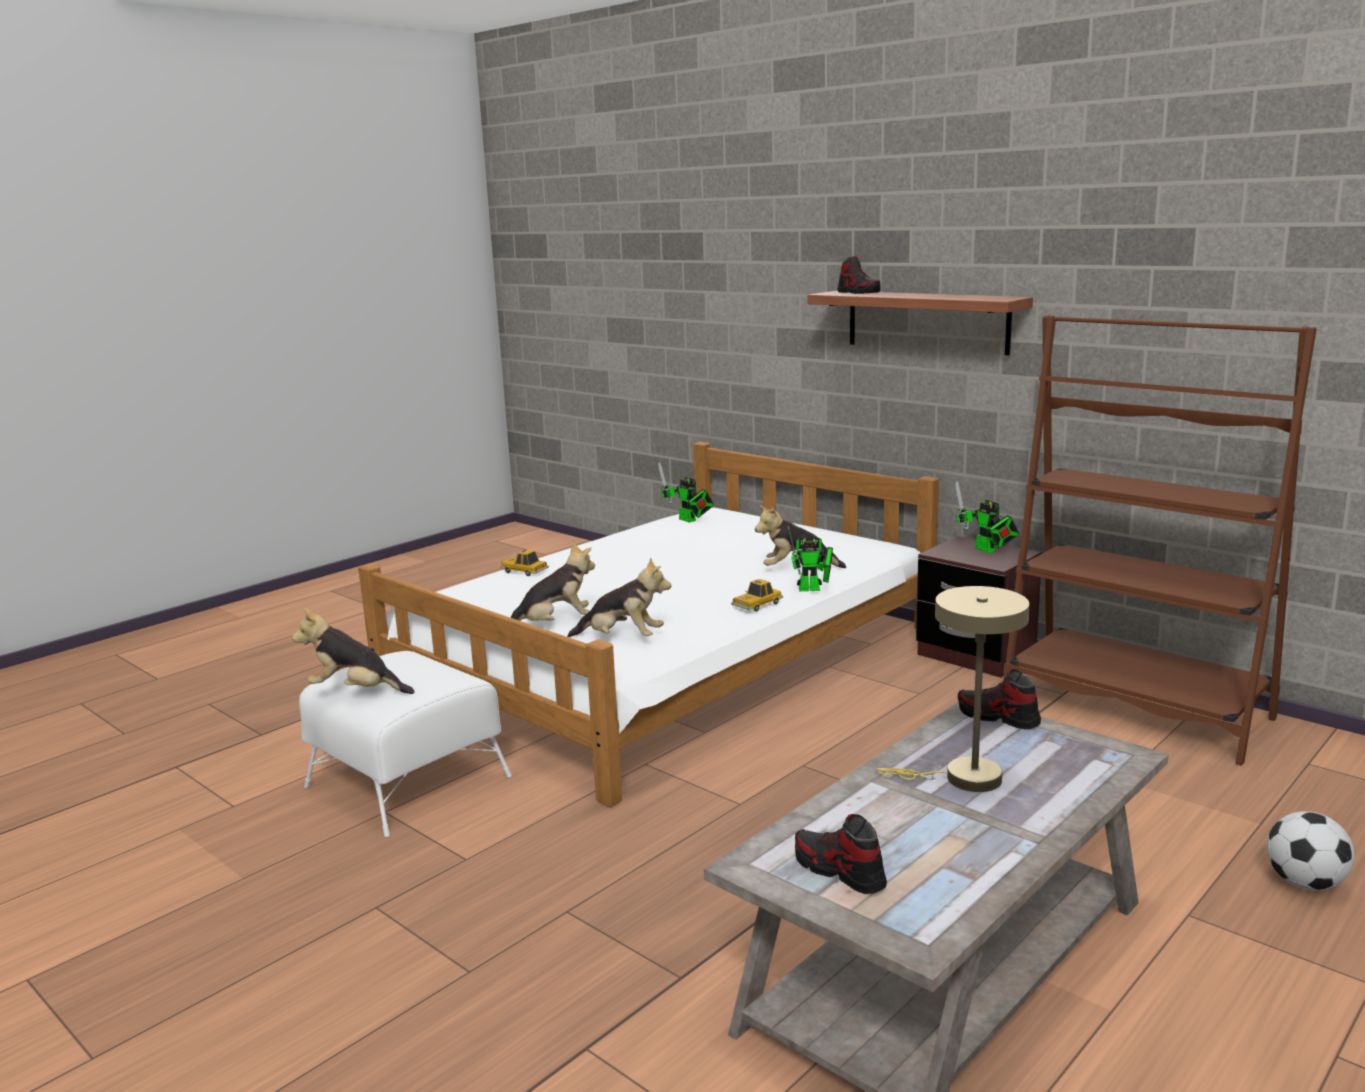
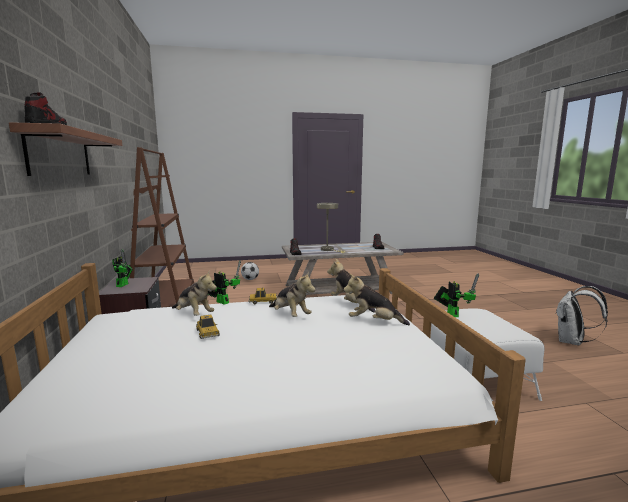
camera: 145 degrees left, 5 degrees down
plush toy [292,608,415,694] -> plush toy moved to [269,271,316,317]
toy car [500,549,549,576] -> toy car moved to [196,314,220,339]
toy robot [658,462,714,523] -> toy robot moved to [434,273,479,317]
none -> white backpack [555,286,608,346]

